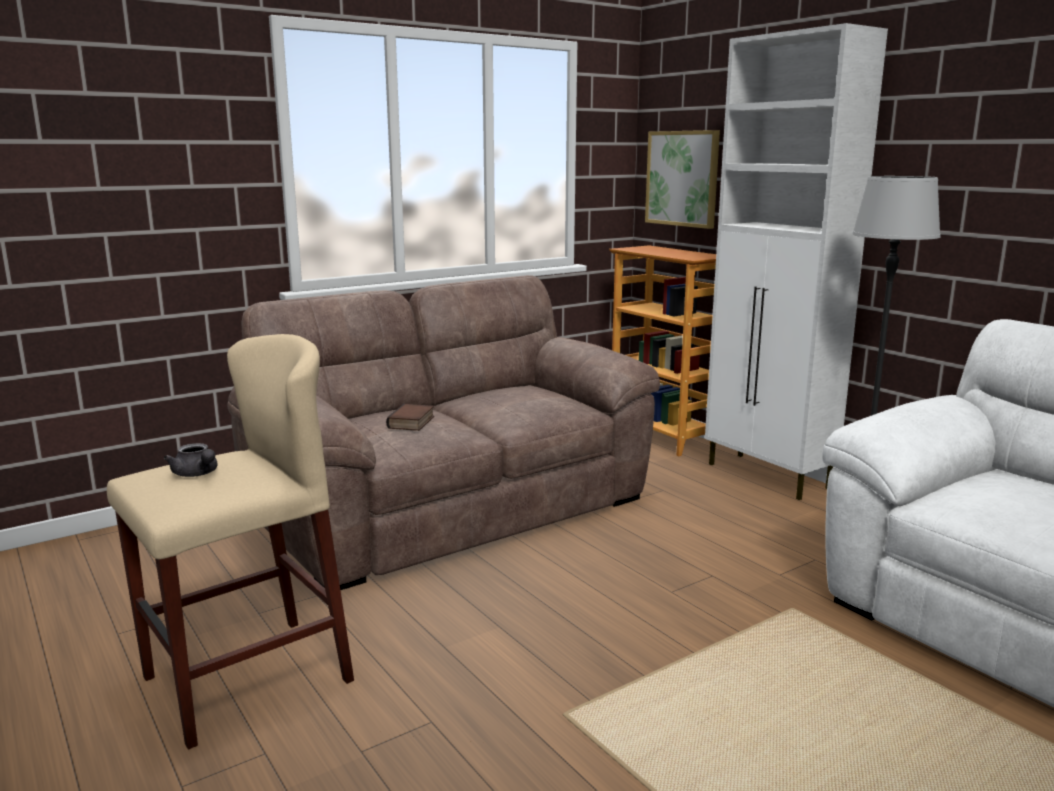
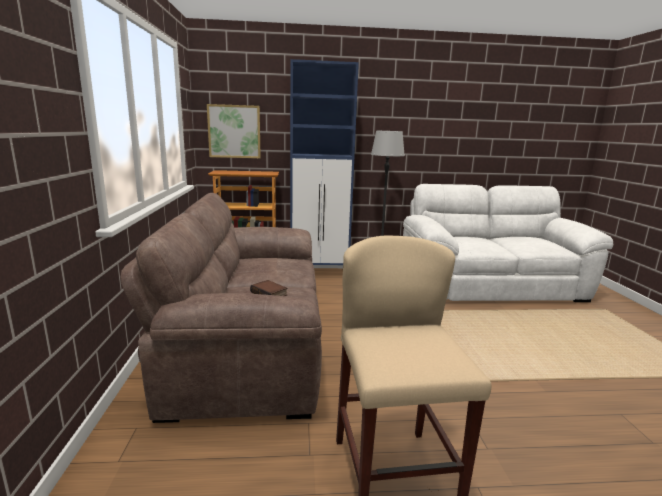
camera: 60 degrees left, 0 degrees up
grey teapot [164,443,217,477] -> none
white cabinet [705,23,888,500] -> blue cabinet [290,59,359,265]

